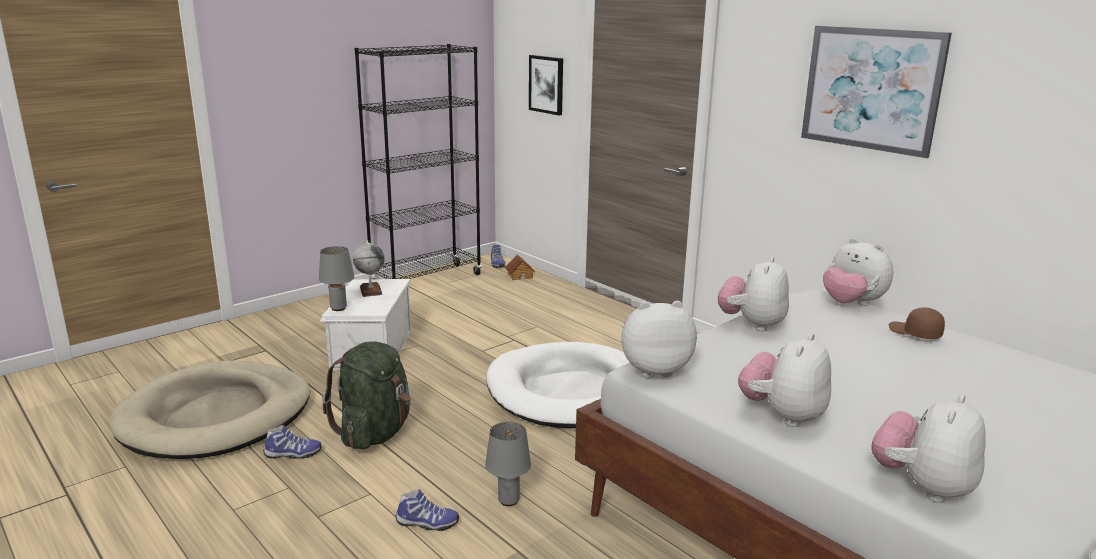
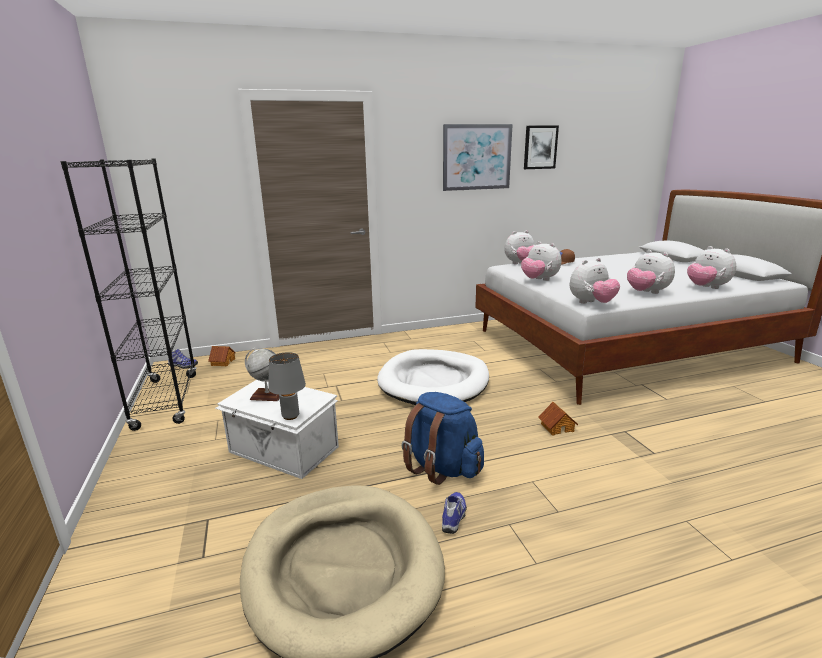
camera: 65 degrees left, 0 degrees up
green backpack [322,341,411,449] -> blue backpack [402,392,484,485]
shoe [396,489,459,531] -> none
grey table lamp [485,422,531,506] -> toy house [538,402,578,436]
picture [529,55,563,116] -> picture moved to [524,126,559,169]
plush toy [621,301,697,378] -> plush toy turned 135 degrees counterclockwise [570,258,620,304]

